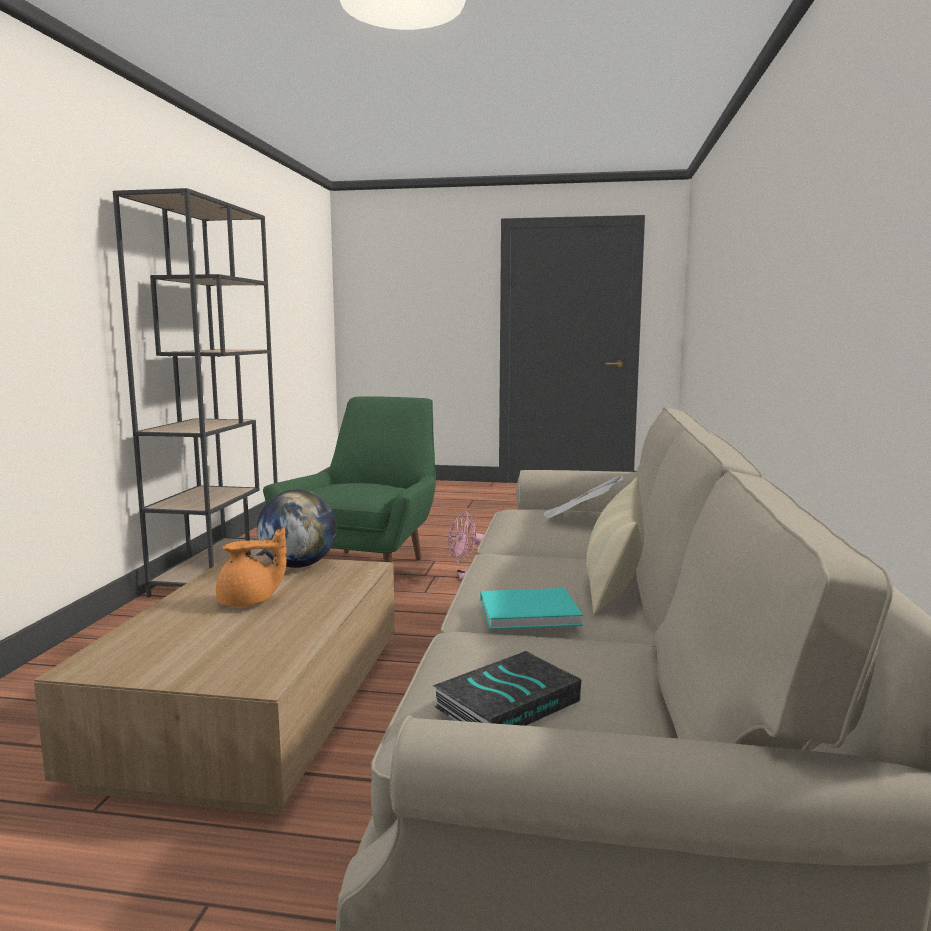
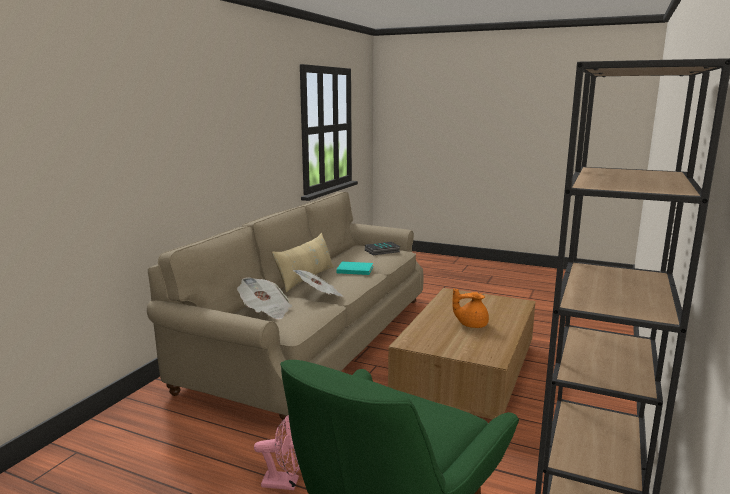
camera: 165 degrees left, 5 degrees up
globe [257,490,337,568] -> none
none -> newspaper [293,270,344,297]

